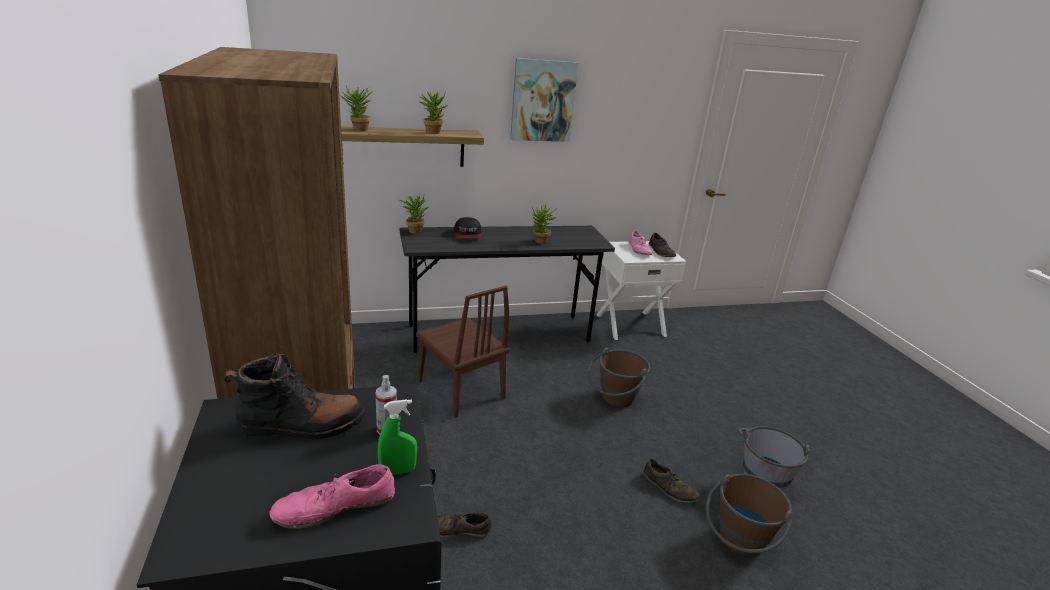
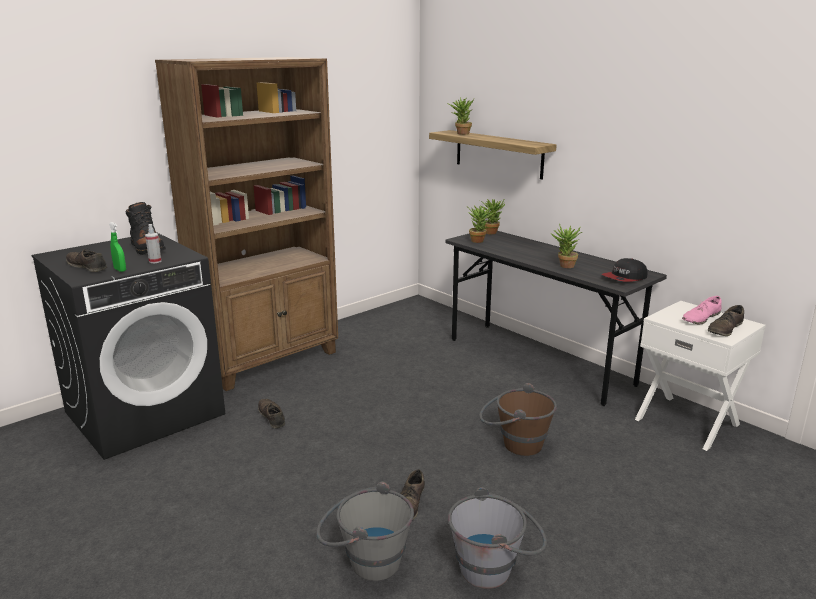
camera: 65 degrees right, 5 degrees down
pink shoe [269,464,395,529] -> brown shoe [66,249,107,272]
brown chair [416,286,509,418] -> none
potted plant [419,92,447,134] -> potted plant moved to [466,206,494,243]
cap [454,217,482,238] -> cap moved to [602,258,647,282]
picture [510,58,578,142] -> none
brown bucket [706,474,792,557] -> grey bucket [316,482,414,581]

